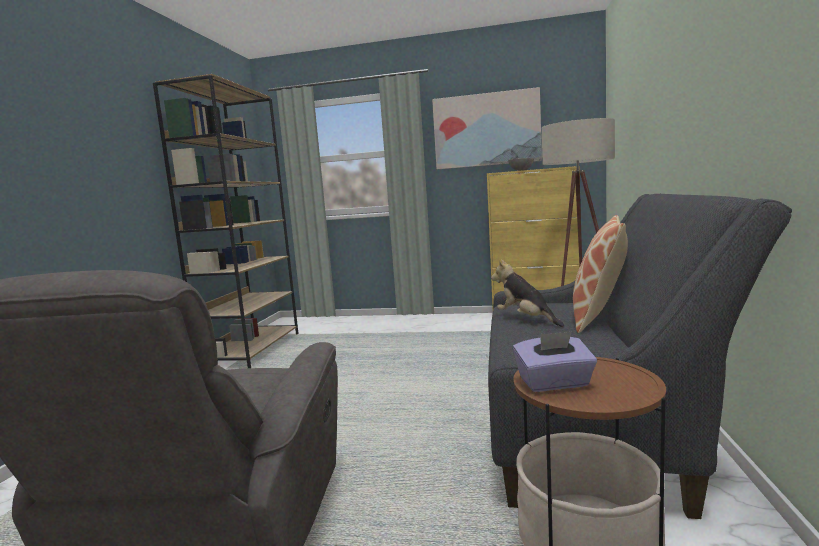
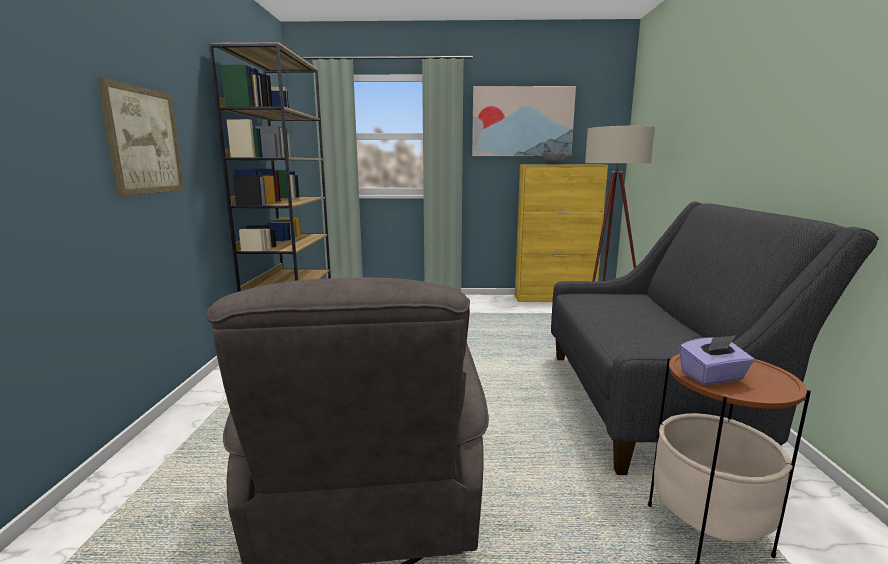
camera: 10 degrees left, 5 degrees up
plush toy [491,260,564,327] -> none
pillow [573,215,628,333] -> none
none -> picture [97,78,185,197]

